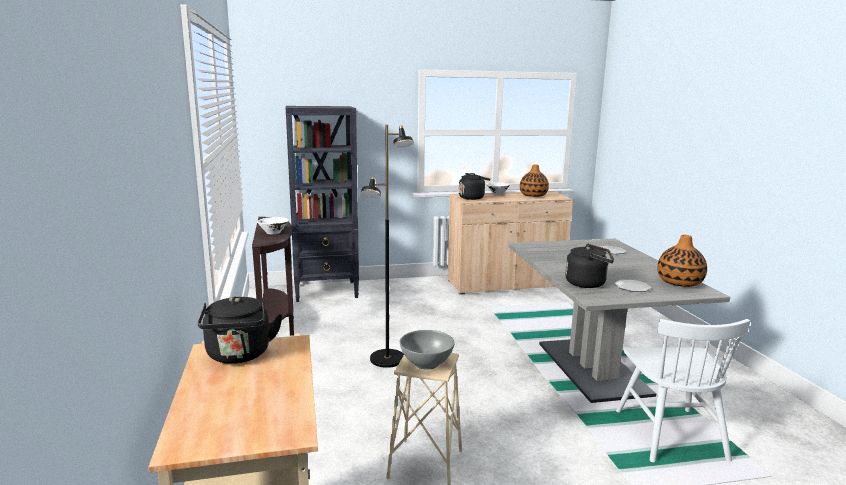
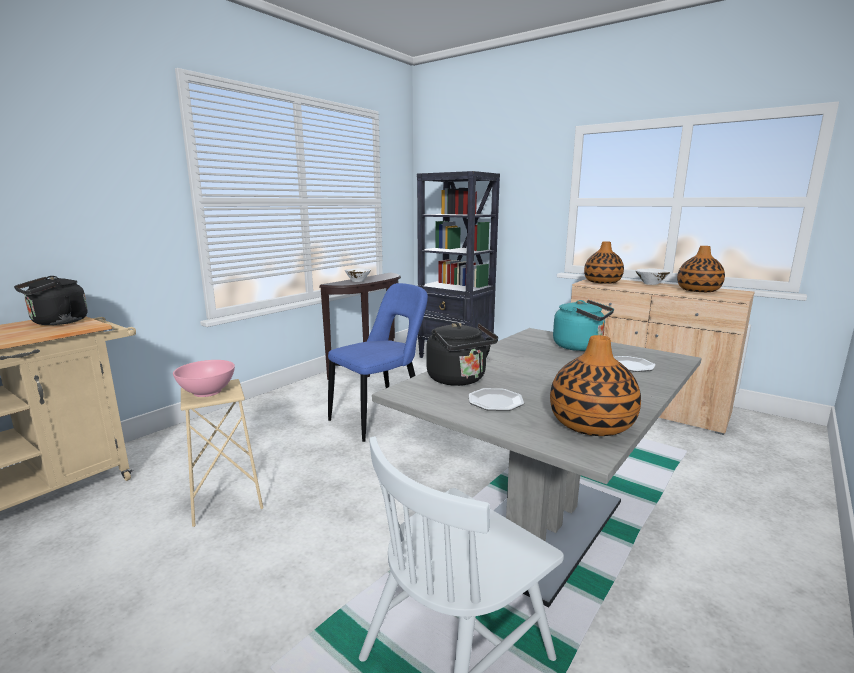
camera: 50 degrees right, 0 degrees up
black floor lamp [361,125,414,368] -> blue chair [328,283,428,442]
grey bowl [400,330,455,370] -> pink bowl [173,360,235,397]
black kettle [459,173,490,200] -> vase [584,241,624,284]
none -> turquoise kettle [553,300,614,351]

